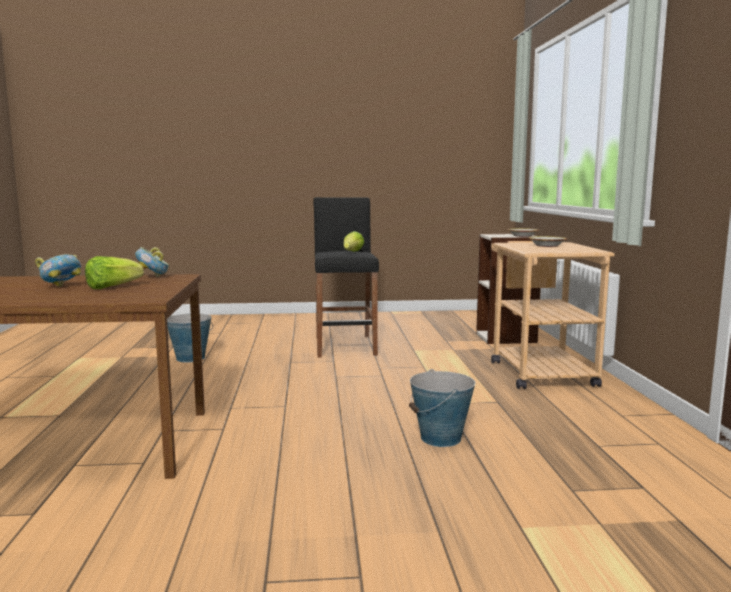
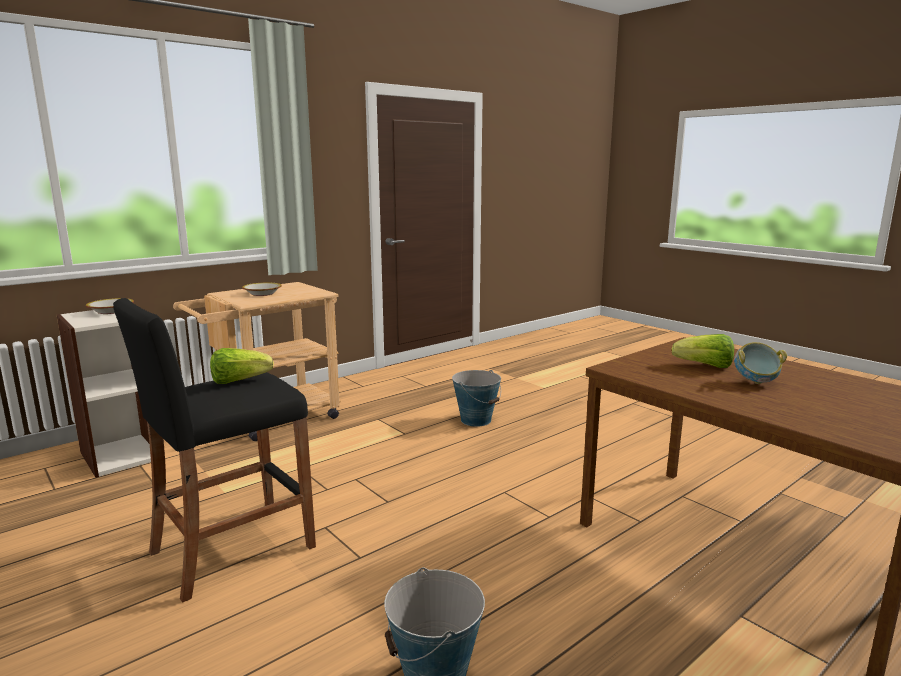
camera: 125 degrees left, 5 degrees up
bowl [135,247,169,277] -> none

